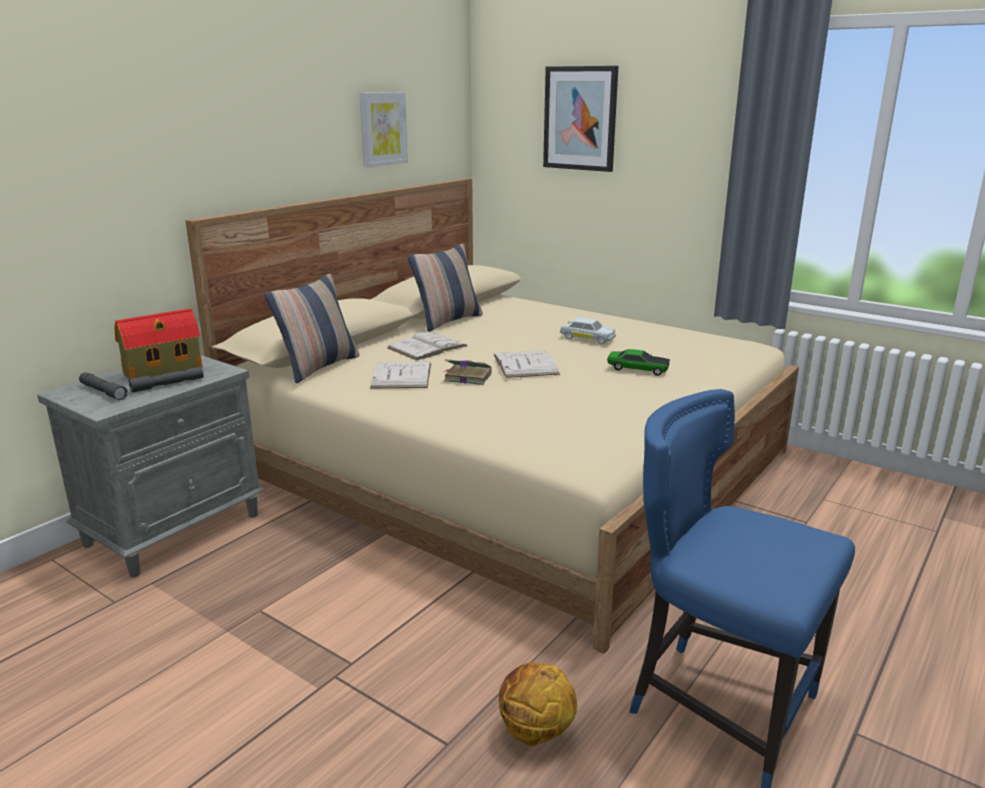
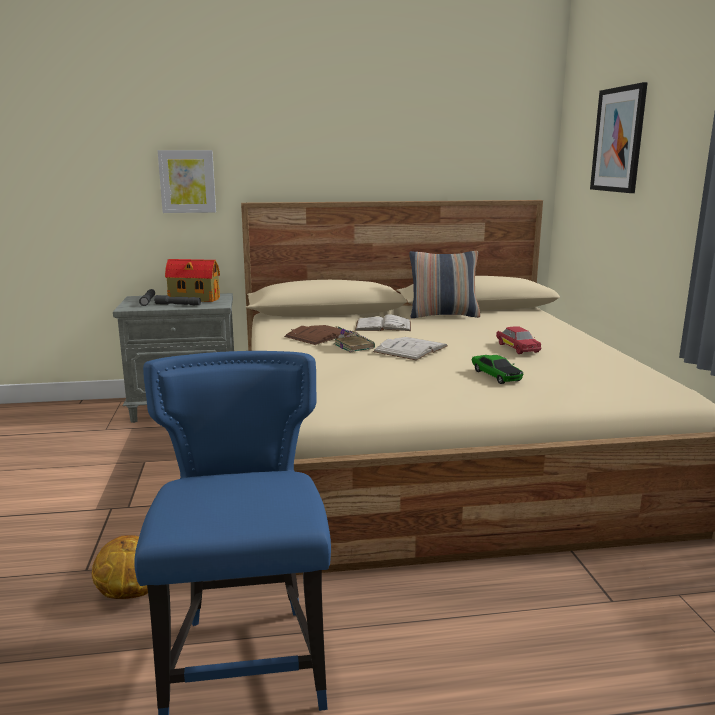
camera: 45 degrees right, 5 degrees down
pillow [265,274,359,383] -> none
picture [359,92,408,167] -> picture moved to [158,150,216,213]
white book [370,362,431,388] -> brown book [284,325,353,345]
white toy car [560,317,616,344] -> red toy car [496,326,541,354]

